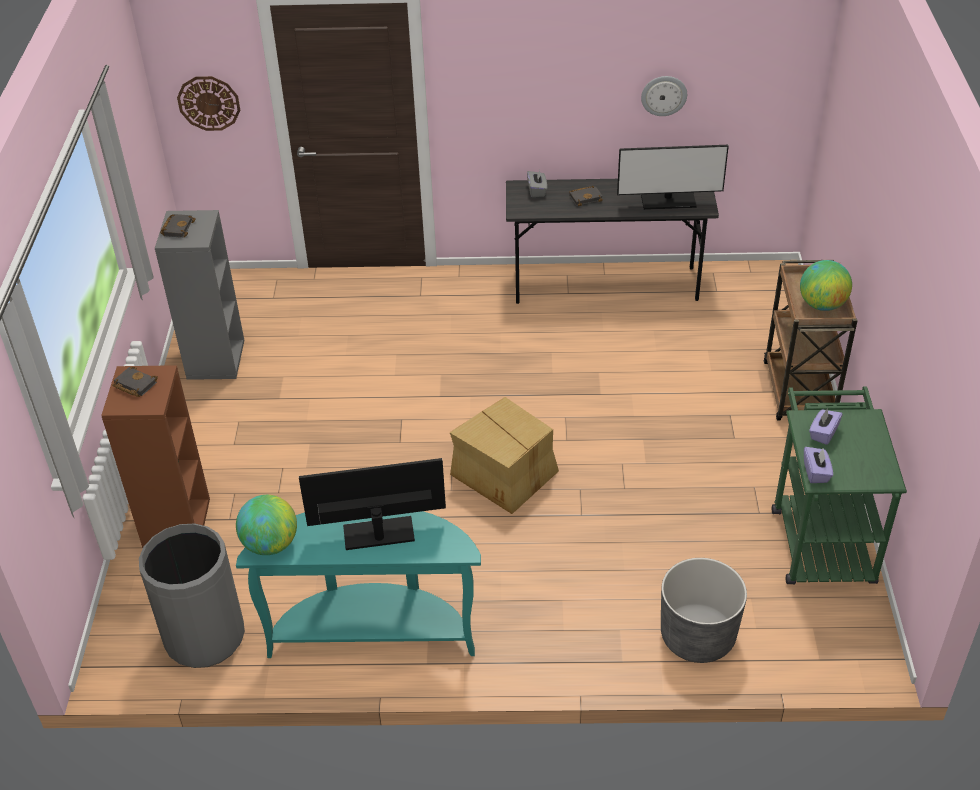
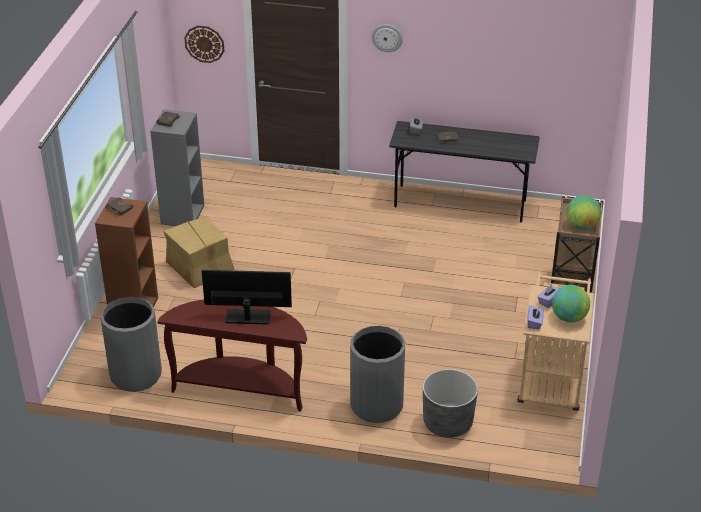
camera: 10 degrees right, 5 degrees down
globe [236,495,297,555] -> globe moved to [552,285,590,323]
turquoise console table [236,511,481,658] -> brown console table [157,300,307,412]
cardboard box [450,397,559,514] -> cardboard box moved to [163,216,234,288]
monitor [617,145,729,210] -> none
wall clock [641,76,687,116] -> wall clock moved to [371,24,403,52]
green cart [772,386,907,585] -> beige cart [517,273,594,411]
none -> grey trash can [350,326,405,423]

